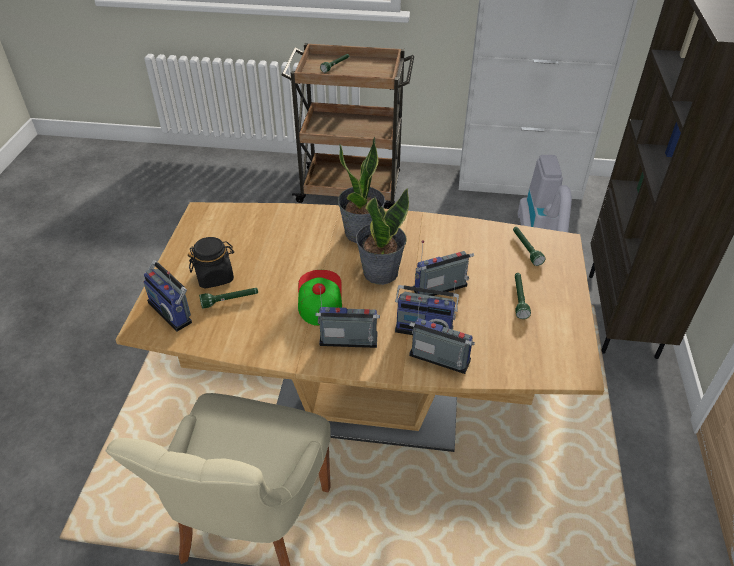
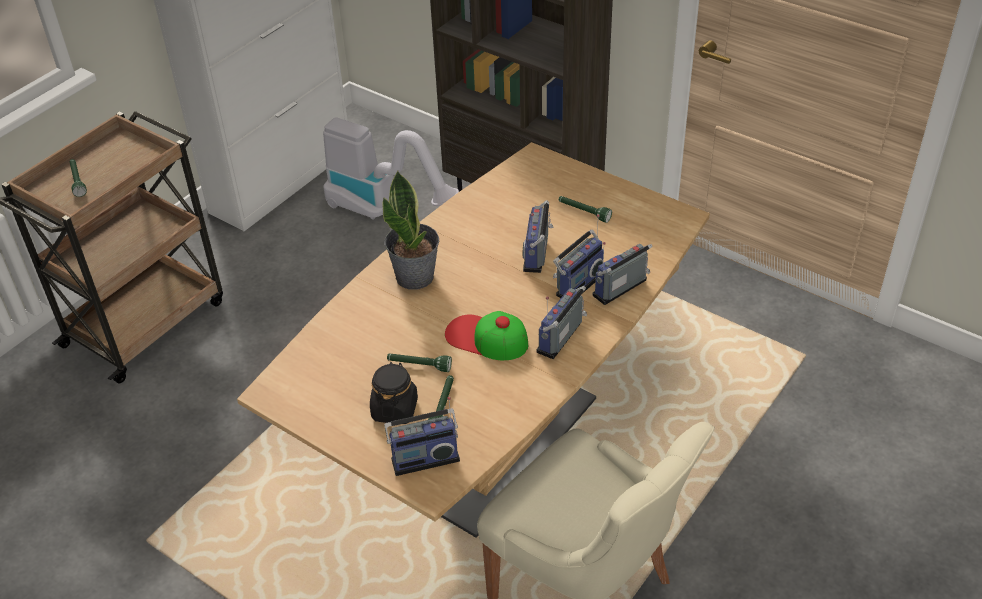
camera: 60 degrees left, 0 degrees up
potted plant [356,188,409,285] -> none
green flashlight [513,227,546,266] -> green flashlight moved to [387,353,452,372]

